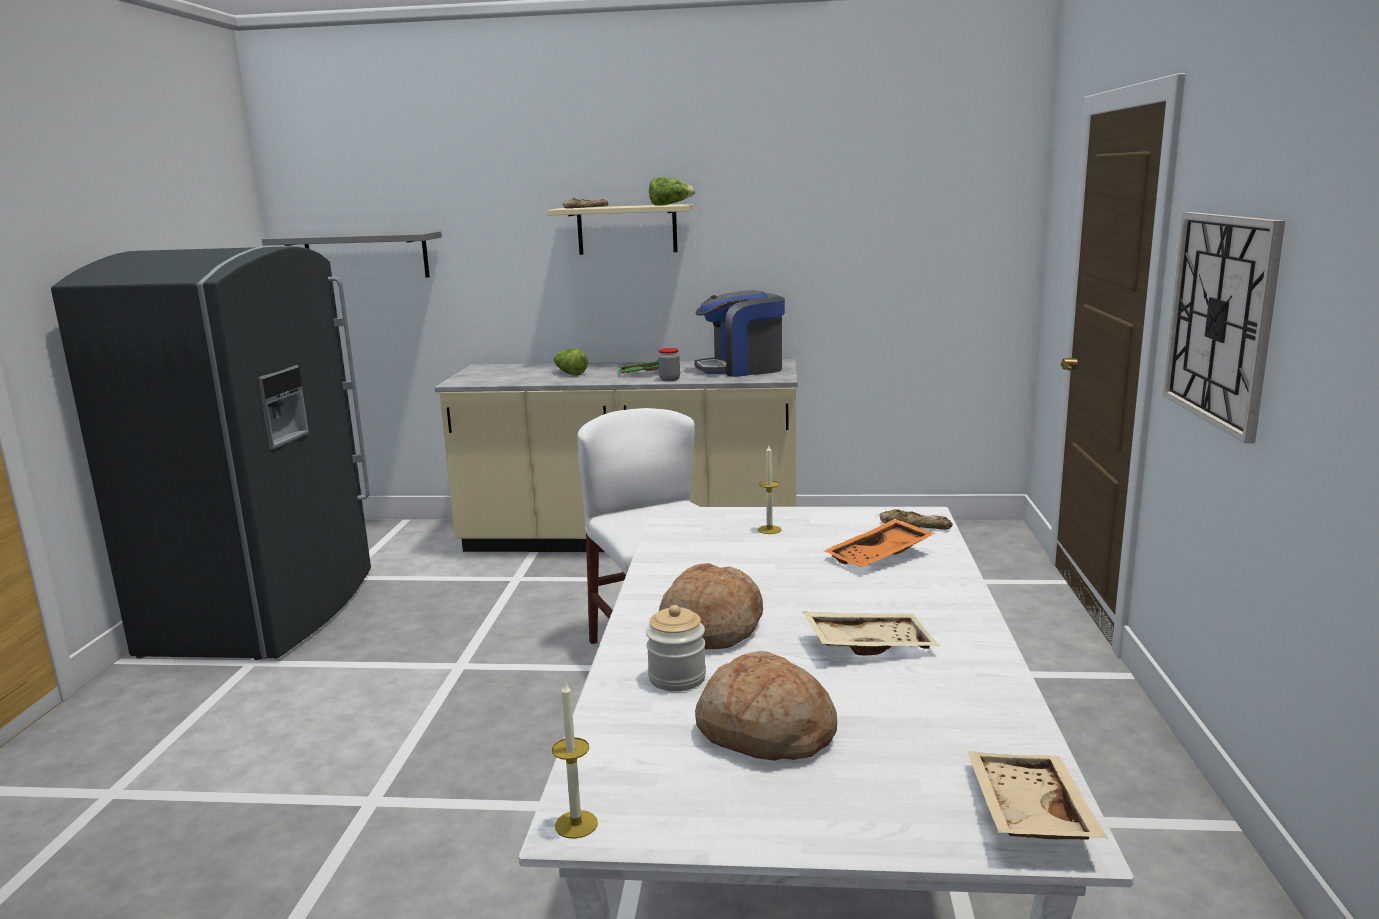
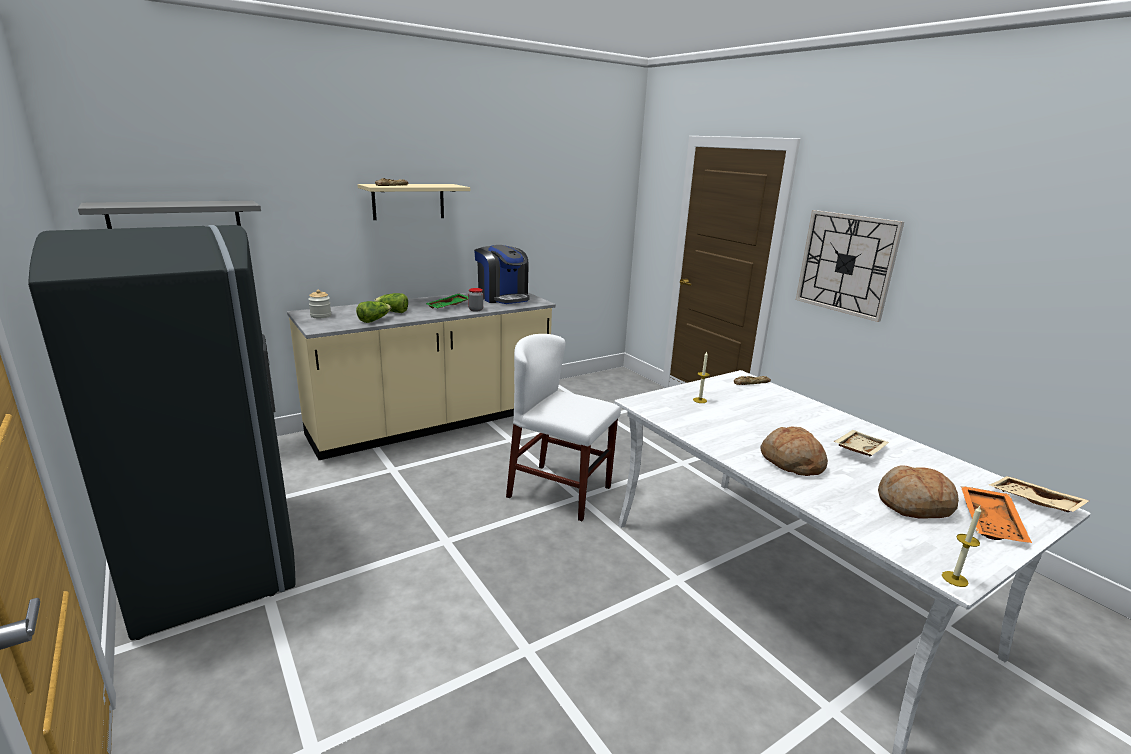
camera: 40 degrees left, 5 degrees up
jar [646,605,706,691] -> jar moved to [308,290,331,318]
lettuce [649,178,696,206] -> lettuce moved to [356,301,391,323]
coffee machine [694,290,785,377] -> coffee machine turned 75 degrees counterclockwise [474,245,530,304]
orange tray [824,519,935,567] -> orange tray moved to [961,486,1032,543]

